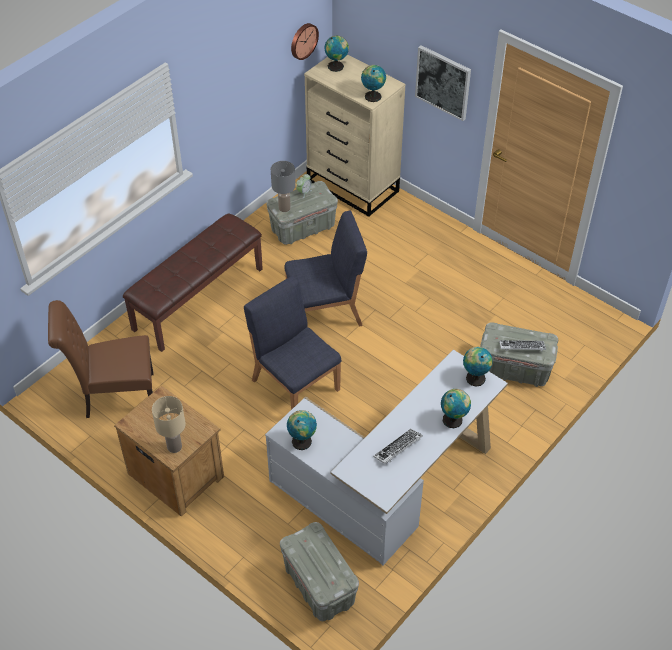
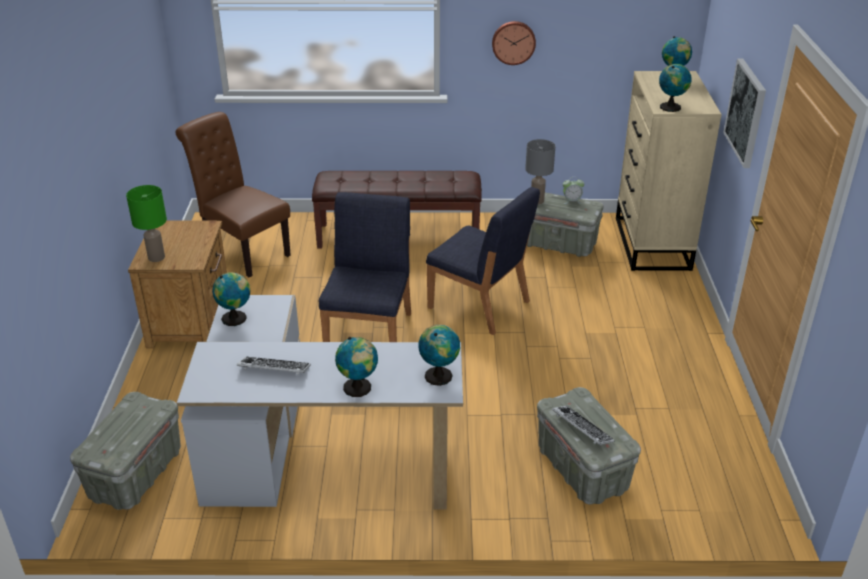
camera: 50 degrees right, 15 degrees down
beige table lamp [152,396,185,453] -> green table lamp [126,185,167,262]
wall clock [291,23,319,60] -> wall clock moved to [492,21,536,65]

